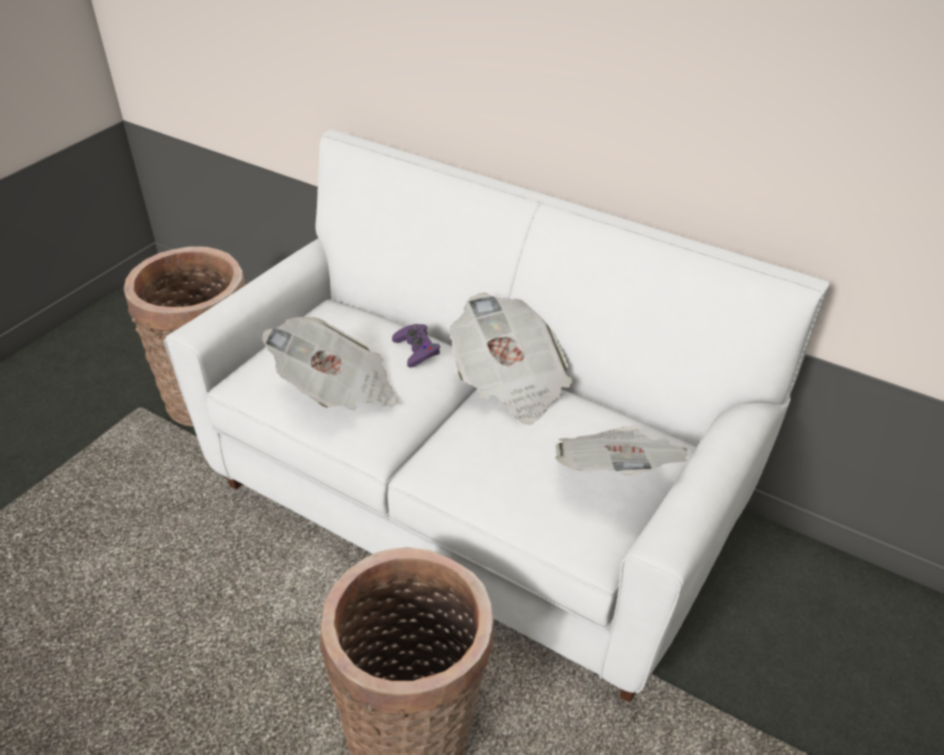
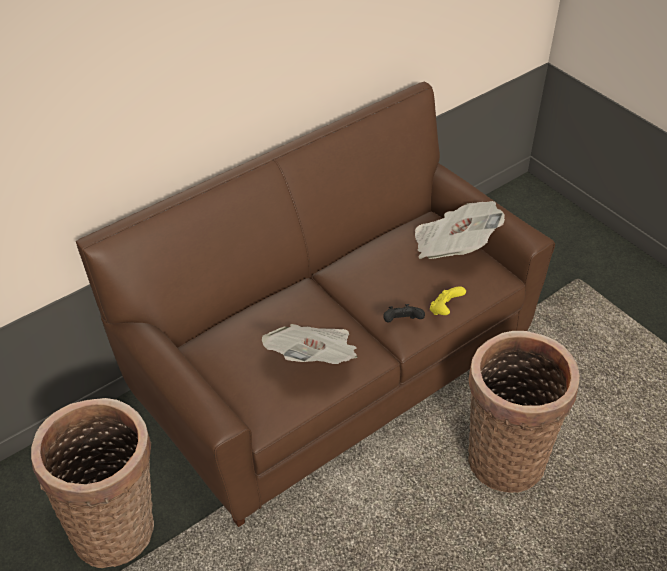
camera: 70 degrees left, 5 degrees up
white sofa [164,129,830,702] -> brown sofa [76,82,555,527]
purple game controller [392,324,440,368] -> none
newspaper [449,293,572,425] -> none
none -> black game controller [383,304,425,323]
none -> yellow game controller [430,286,466,315]

